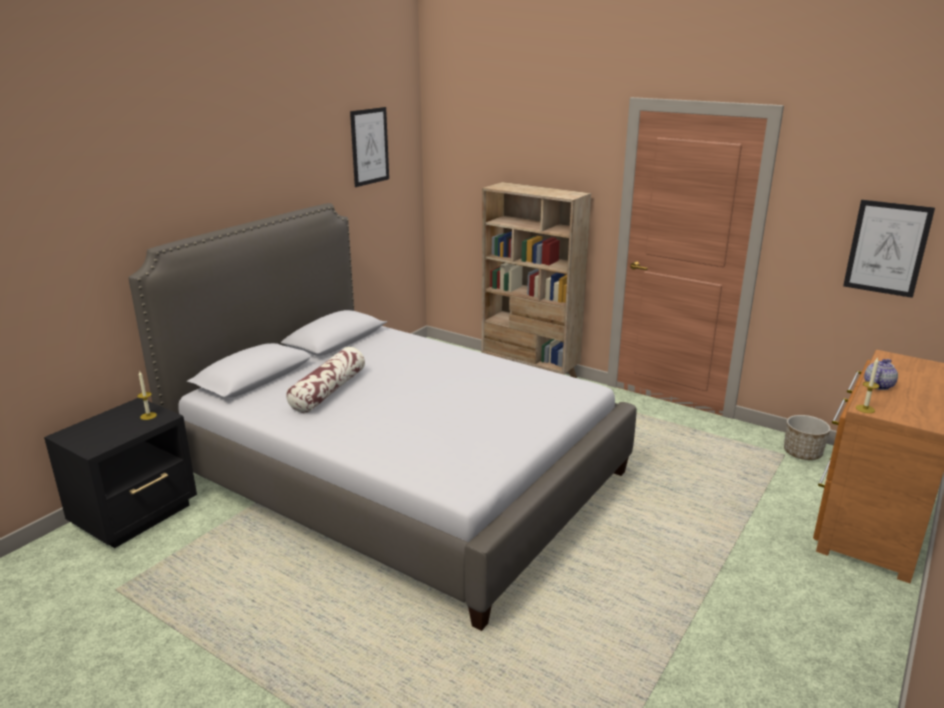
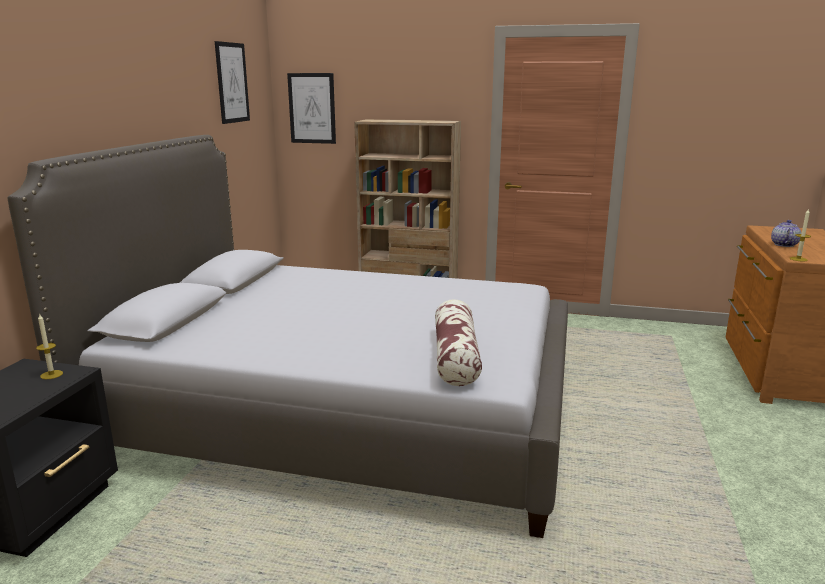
camera: 20 degrees left, 5 degrees down
pillow [286,347,365,413] -> pillow moved to [435,299,482,386]
planter [784,415,831,460] -> none
picture [843,200,935,298] -> picture moved to [287,73,336,144]

